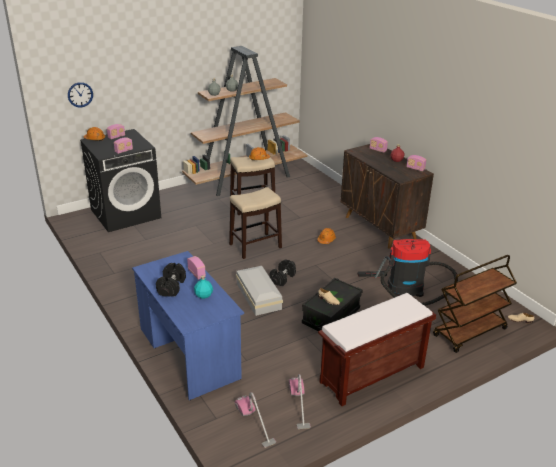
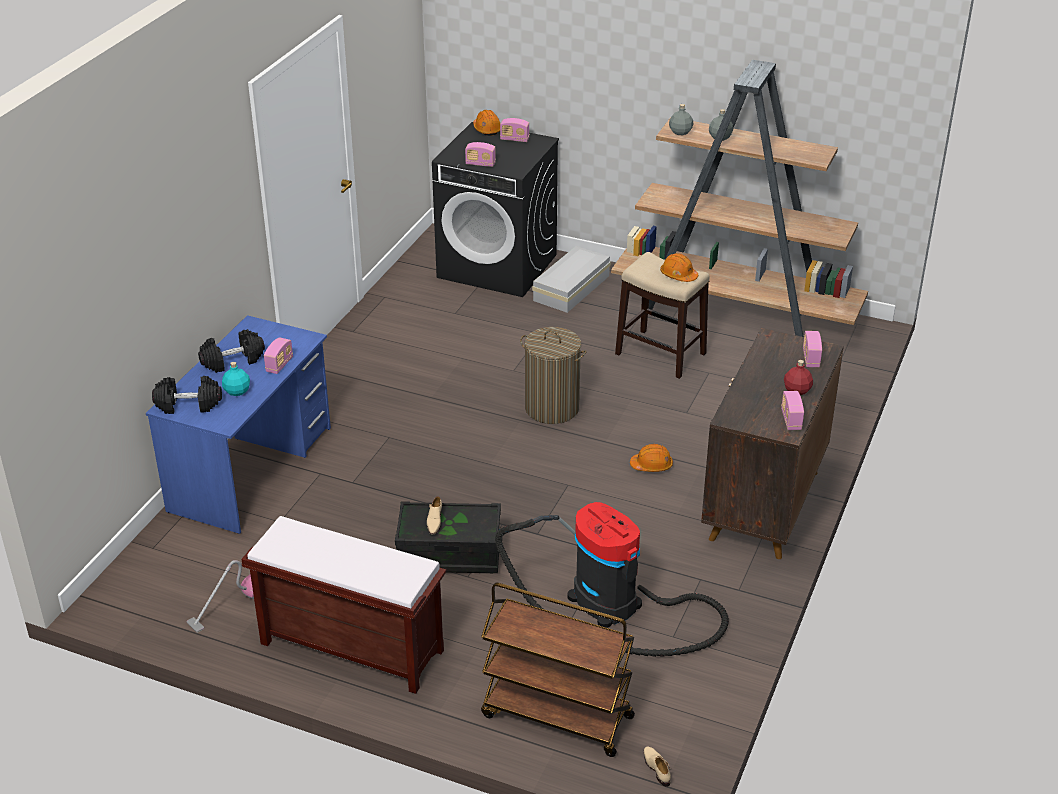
camera: 55 degrees right, 5 degrees up
wall clock [68,82,93,107] -> none
stool [229,187,282,259] -> laundry basket [520,327,587,424]
vacuum cleaner [235,392,276,448] -> none
white storage box [236,266,283,316] -> white storage box moved to [532,246,611,313]
black dumbbell [270,259,296,286] -> black dumbbell moved to [152,376,222,414]

